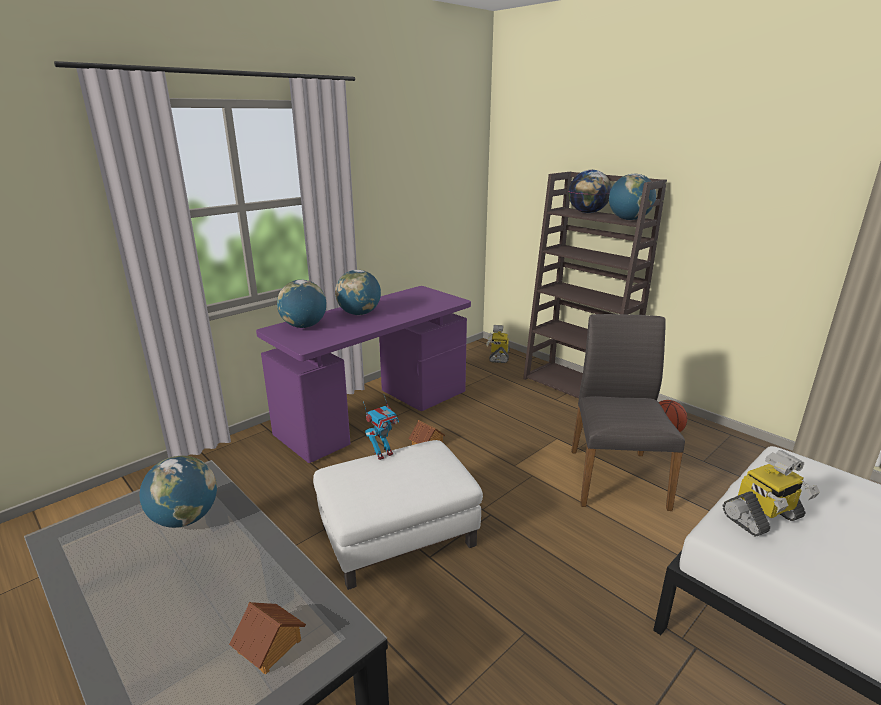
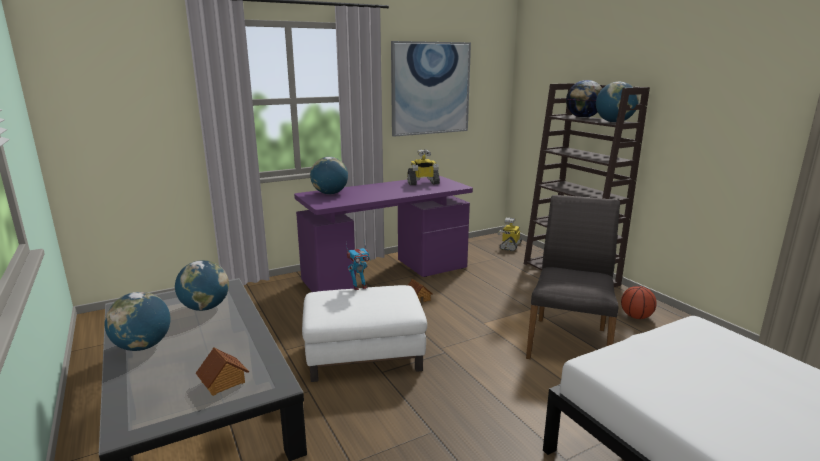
camera: 15 degrees right, 5 degrees down
globe [335,270,381,315] -> globe moved to [105,292,171,351]
toy robot [723,450,820,536] -> toy robot moved to [407,149,440,185]
none -> picture [391,41,471,137]

